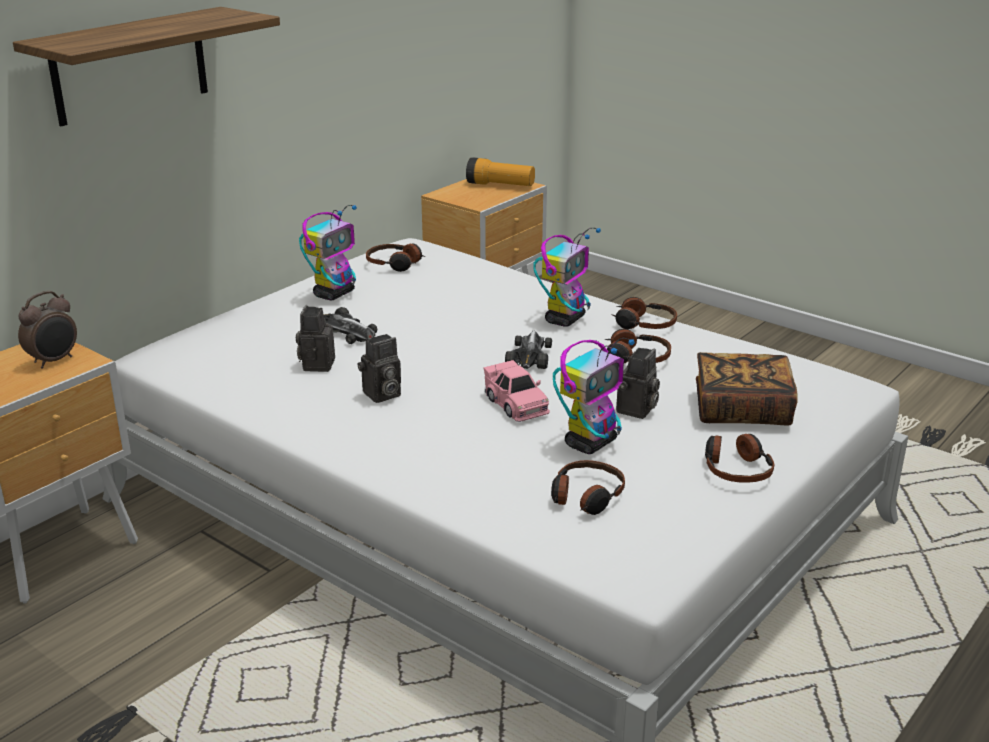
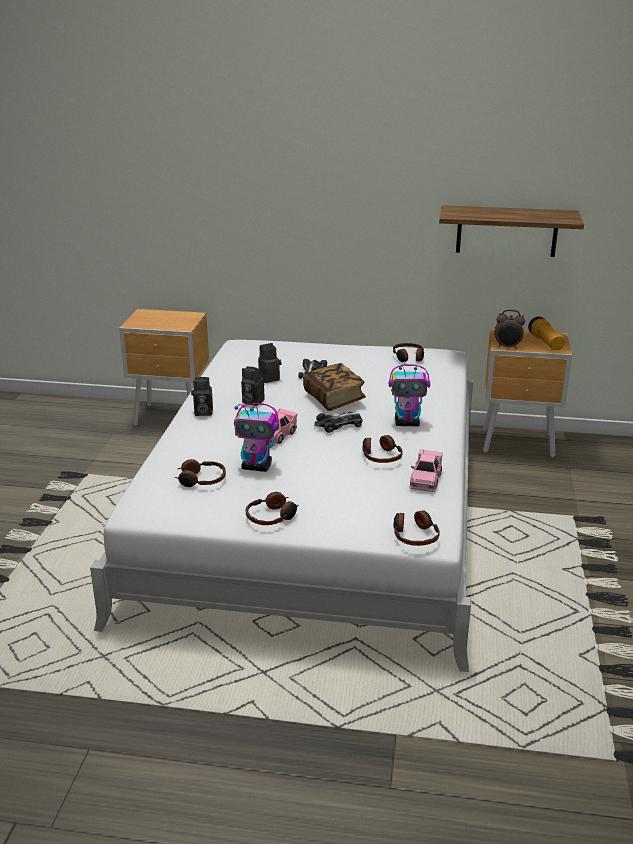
camera: 60 degrees right, 0 degrees up
shelf [13,7,280,126] -> shelf moved to [439,205,584,257]
alarm clock [18,291,77,369] -> alarm clock moved to [494,310,525,349]
toy robot [299,205,357,300] -> none
headphones [611,297,677,329] -> headphones moved to [393,510,440,546]
camera [616,348,660,419] -> camera moved to [191,377,213,416]
book [696,352,798,426] -> book moved to [303,363,366,411]
none -> pink toy car [409,449,443,492]

